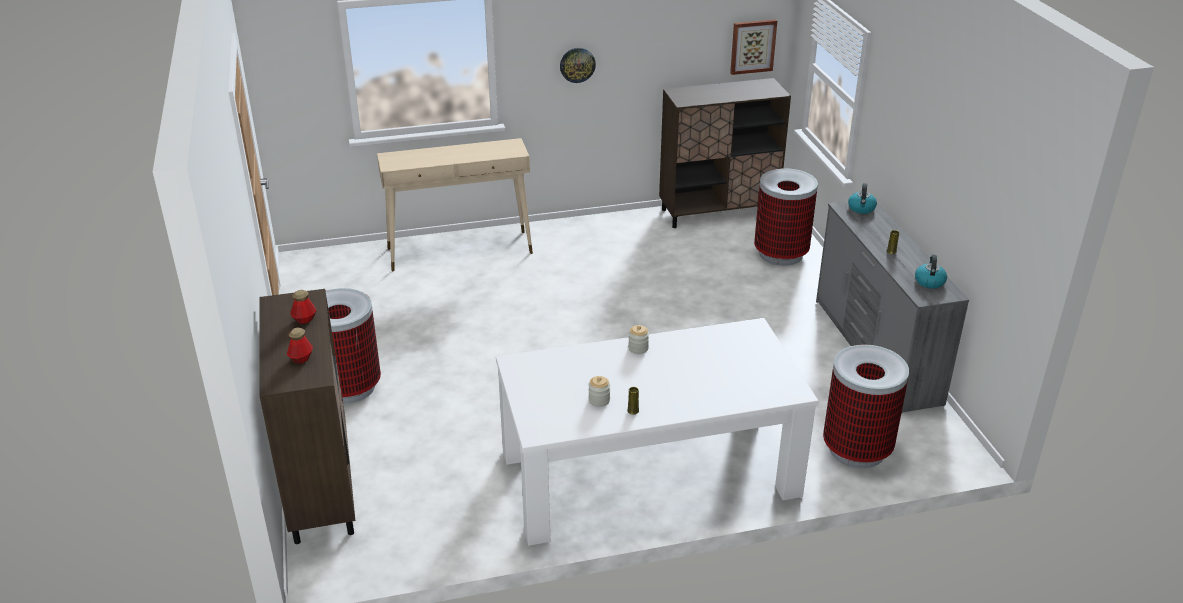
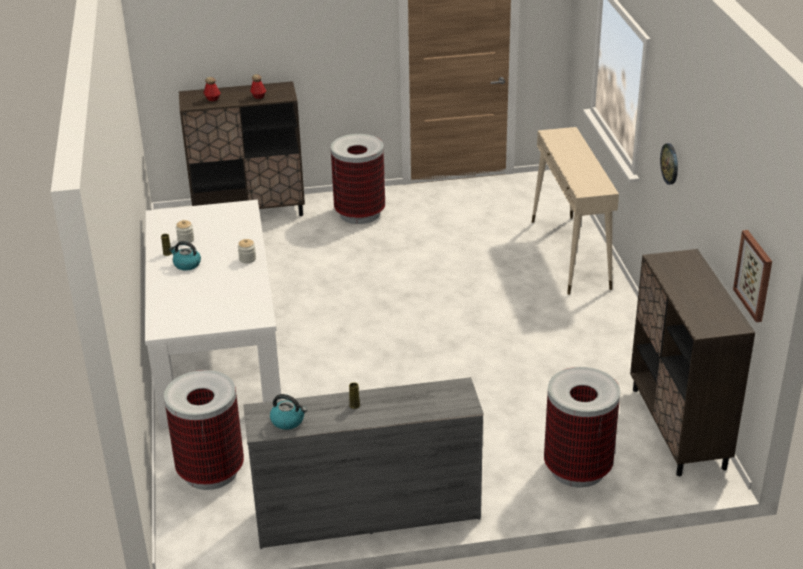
camera: 95 degrees right, 0 degrees up
kettle [848,183,877,214] -> kettle moved to [169,241,201,271]

